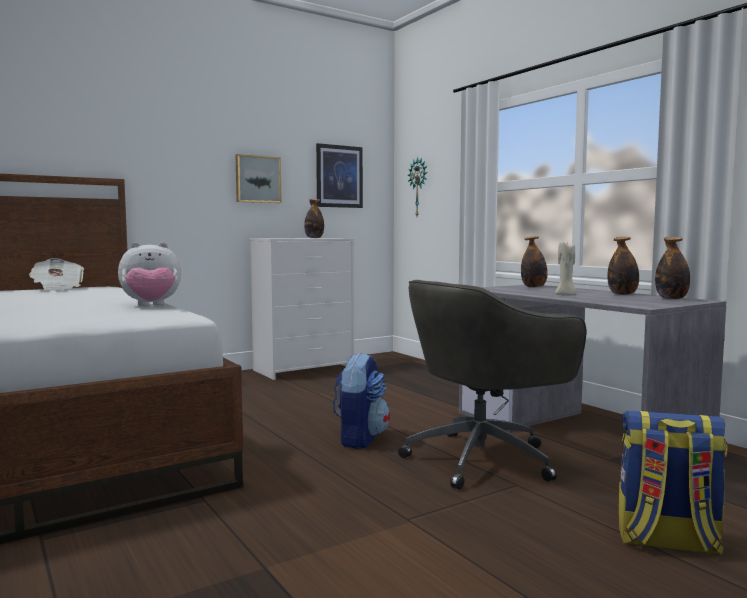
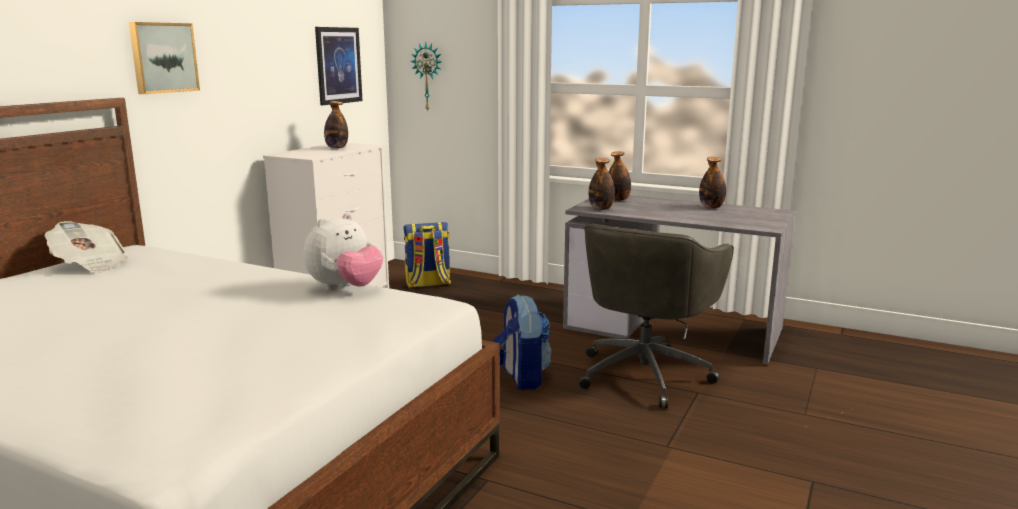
camera: 30 degrees left, 10 degrees up
picture [236,154,282,203] -> picture moved to [129,22,200,94]
beige candle [555,243,577,296] -> none
backpack [619,411,727,555] -> backpack moved to [403,222,451,288]
bottle [655,237,690,299] -> bottle moved to [588,158,615,210]

